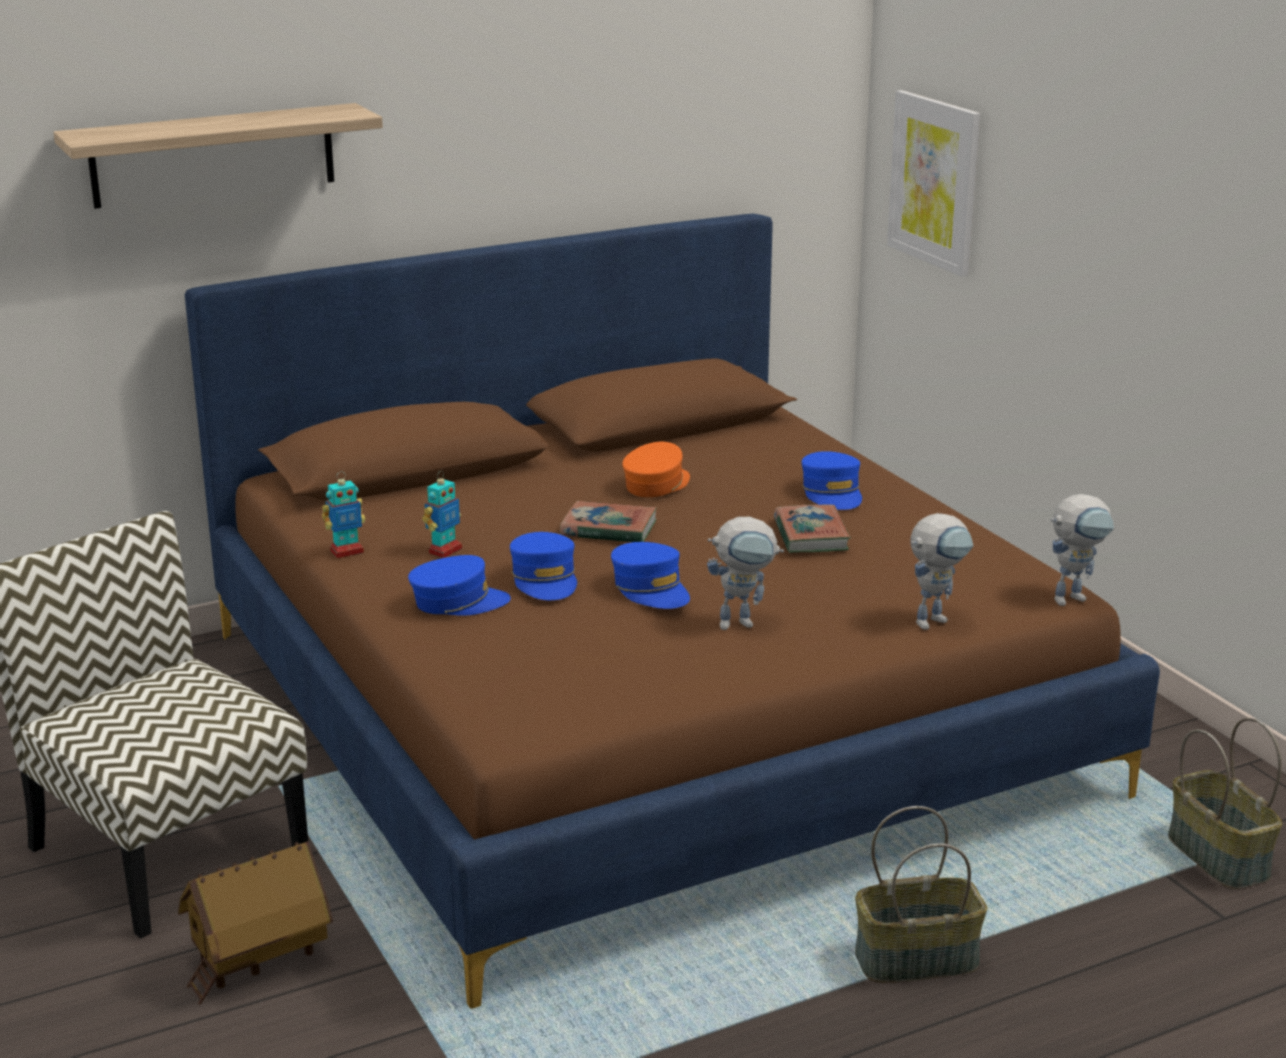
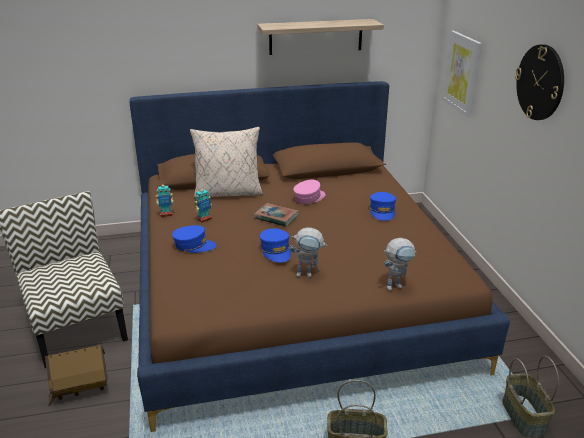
camera: 15 degrees right, 5 degrees up
shelf [53,103,383,209] -> shelf moved to [257,19,384,55]
blue cap [510,532,577,600] -> none
orange cap [622,442,690,497] -> pink cap [293,180,326,204]
book [774,504,851,553] -> none
toy robot [1050,494,1114,606] -> none
none -> beige pillow [190,127,263,198]
none -> wall clock [515,44,564,120]

